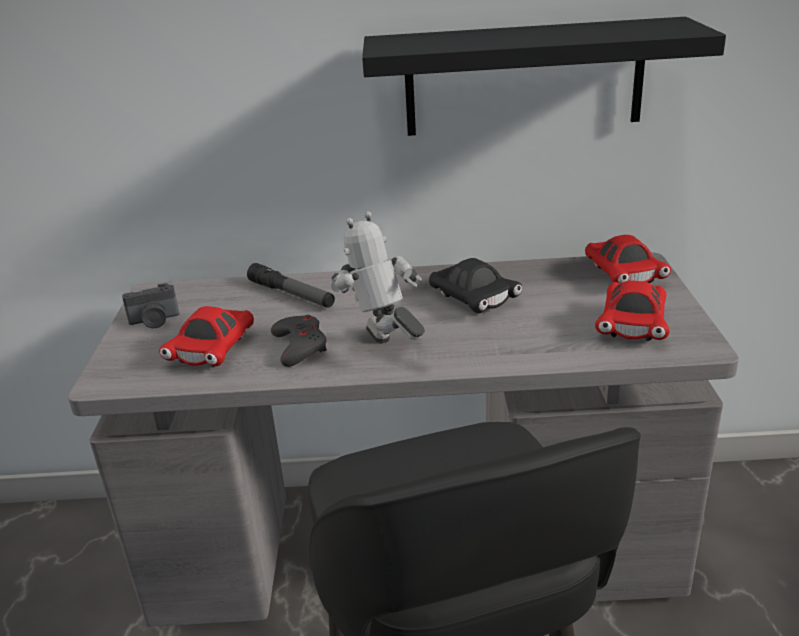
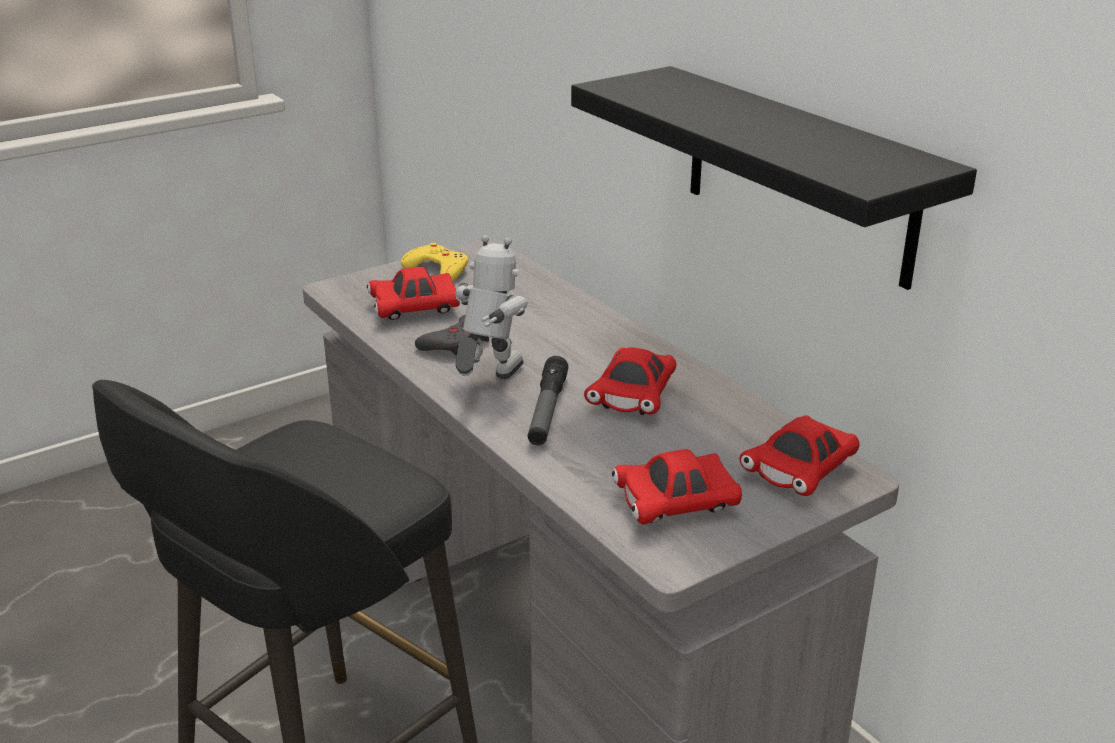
camera: 55 degrees right, 0 degrees up
camera [122,283,179,328] -> yellow game controller [401,242,468,282]
flashlight [247,263,335,308] -> flashlight moved to [528,356,568,445]
black toy car [429,258,522,313] -> red toy car [584,347,677,415]

